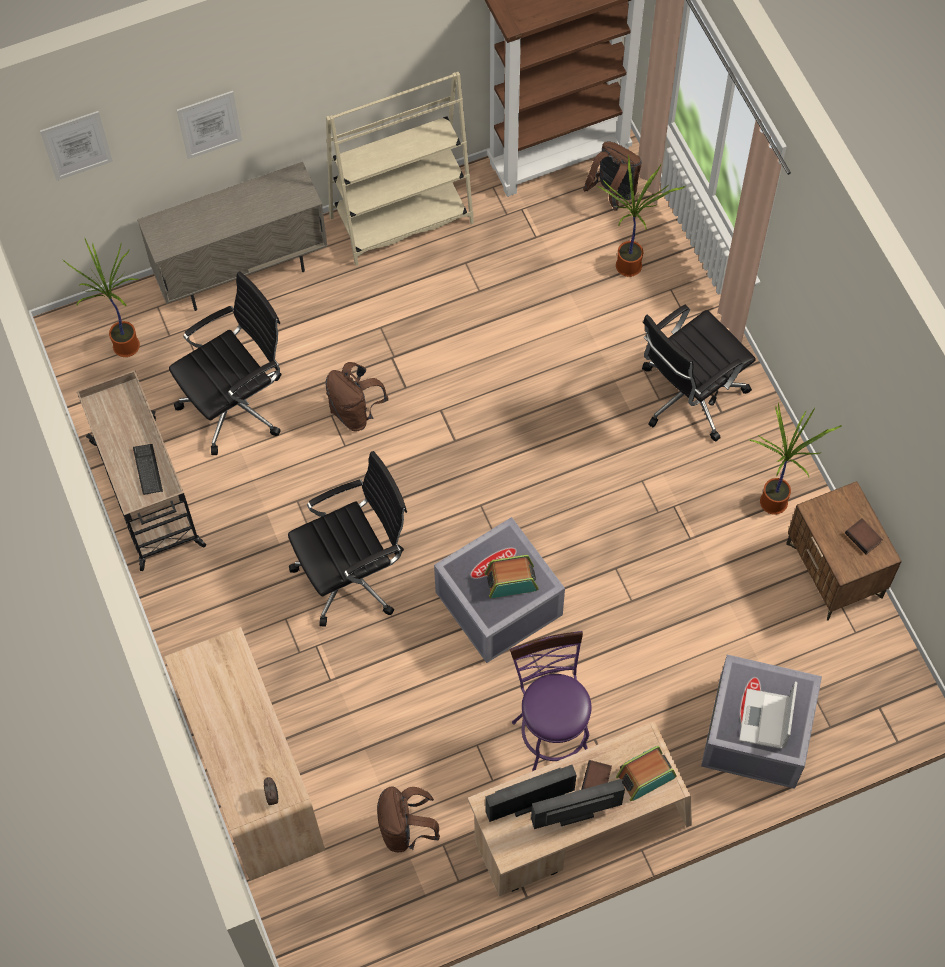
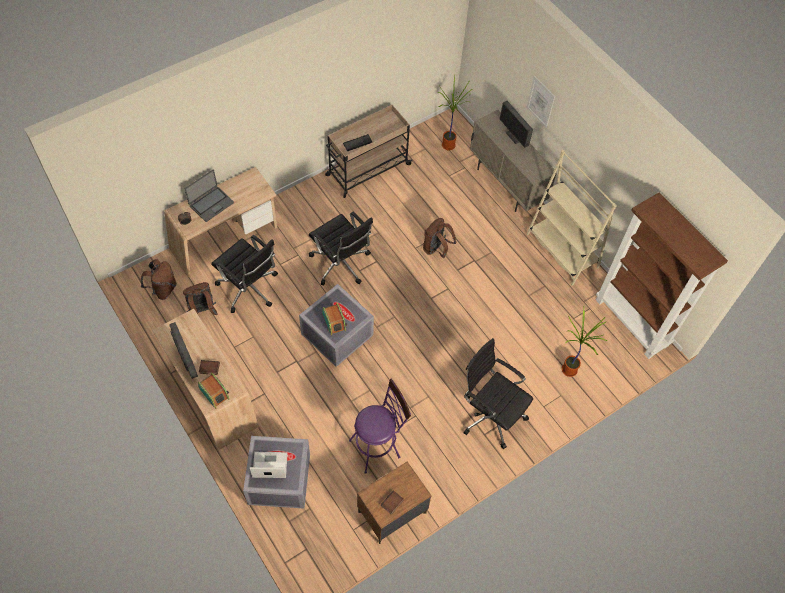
camera: 75 degrees right, 5 degrees down
picture [40,111,113,180] -> none
black office chair [169,271,281,455] -> black office chair moved to [211,235,278,313]
monitor [486,765,577,822] -> monitor moved to [500,101,533,148]
purple stool [510,631,591,771] -> purple stool moved to [349,379,411,474]
brown backpack [583,142,642,211] -> brown backpack moved to [141,259,177,300]
potted plant [748,403,842,515] -> none
none -> laptop [185,170,234,222]

